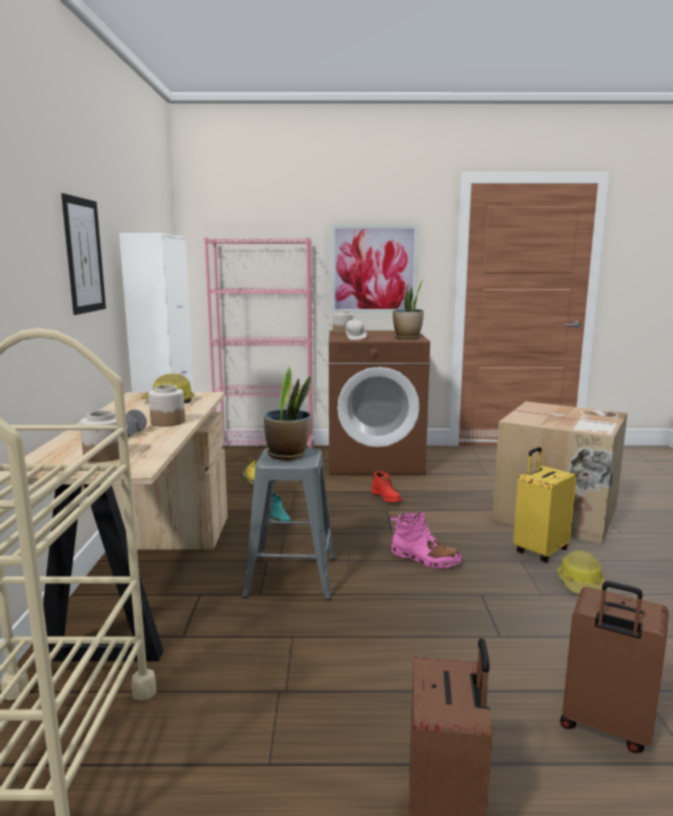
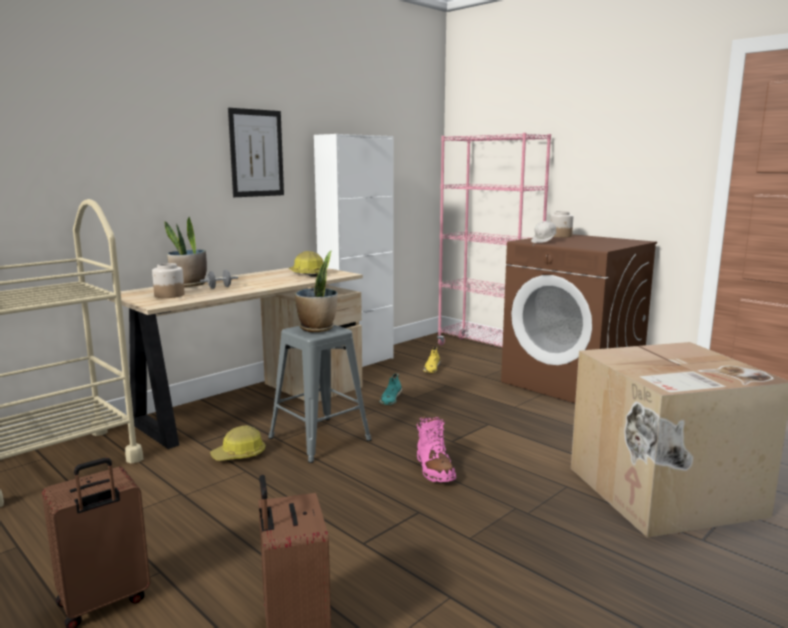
camera: 45 degrees right, 0 degrees up
jar [149,385,185,427] -> none
picture [331,225,419,313] -> none
red boot [371,471,402,502] -> none
potted plant [393,281,424,339] -> potted plant moved to [164,217,207,287]
yellow suitcase [513,447,576,562] -> none
hard hat [557,550,604,593] -> hard hat moved to [210,425,266,461]

